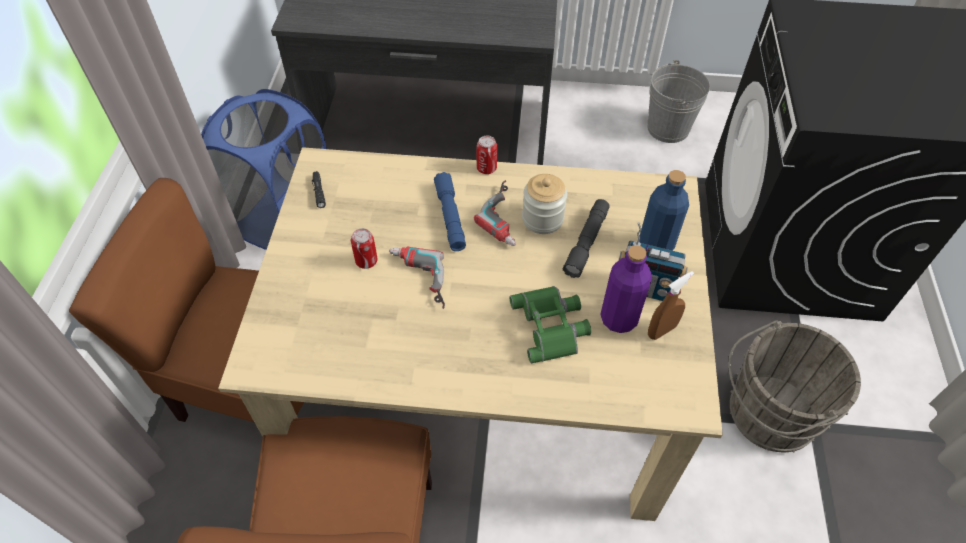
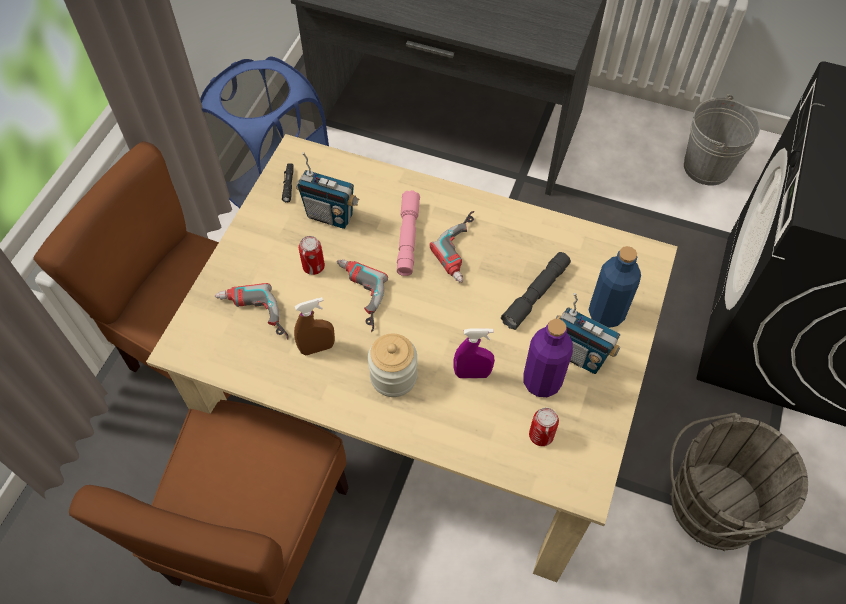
camera: 15 degrees right, 5 degrees up
blue flashlight [434,172,466,251] -> pink flashlight [397,190,420,276]
can [477,136,497,174] -> can moved to [529,408,559,446]
green binoculars [510,286,591,363] -> purple spray bottle [453,328,495,378]
jar [522,174,567,234] -> jar moved to [368,334,418,397]
brown spray bottle [648,271,694,340] -> brown spray bottle moved to [294,297,335,355]
none -> power drill [215,283,289,339]
none -> radio [296,152,359,229]

